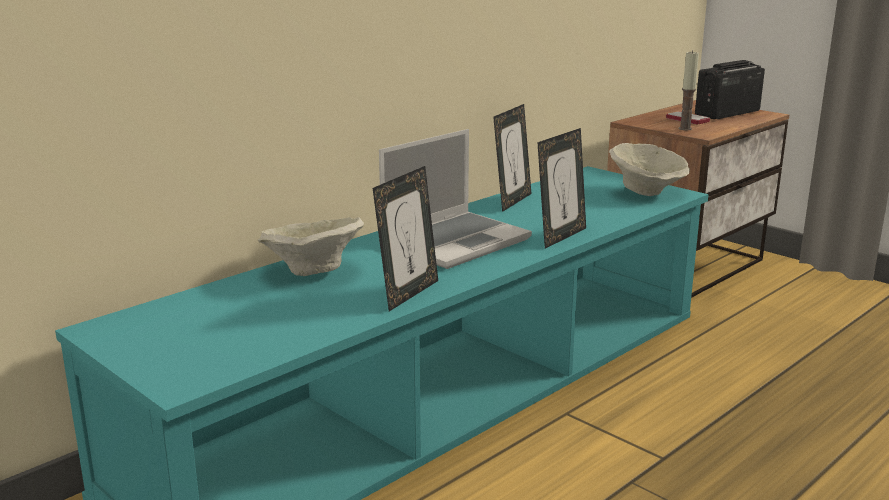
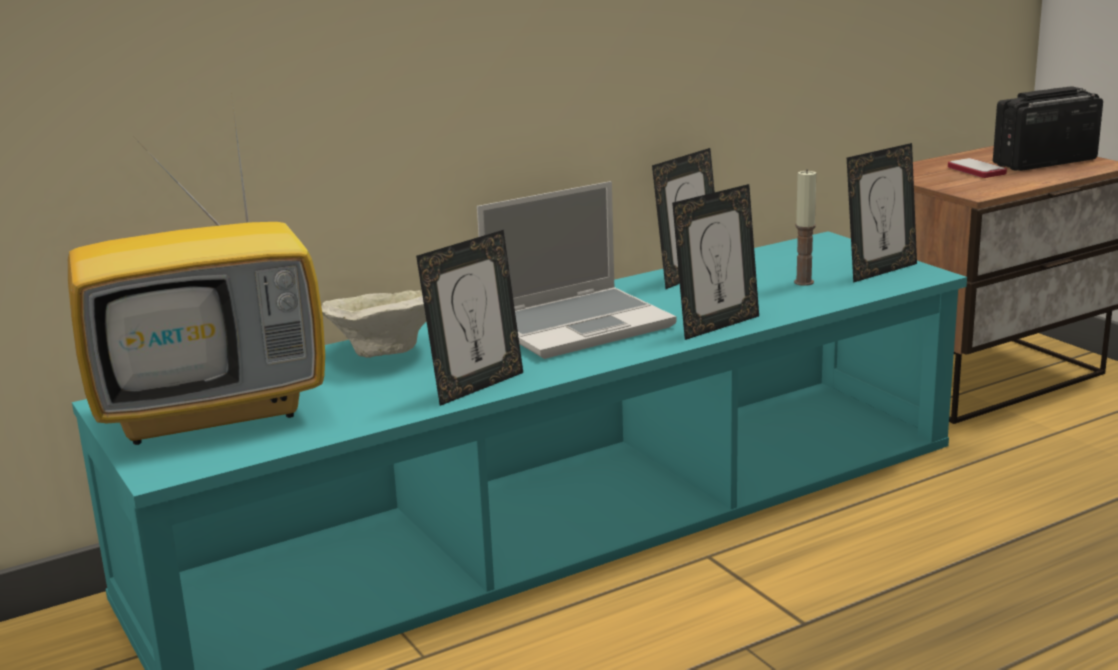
camera: 15 degrees right, 0 degrees up
beige bowl [609,143,690,196] -> picture frame [847,143,917,283]
candle [679,50,699,130] -> candle moved to [794,169,816,286]
none -> television [68,100,325,445]

